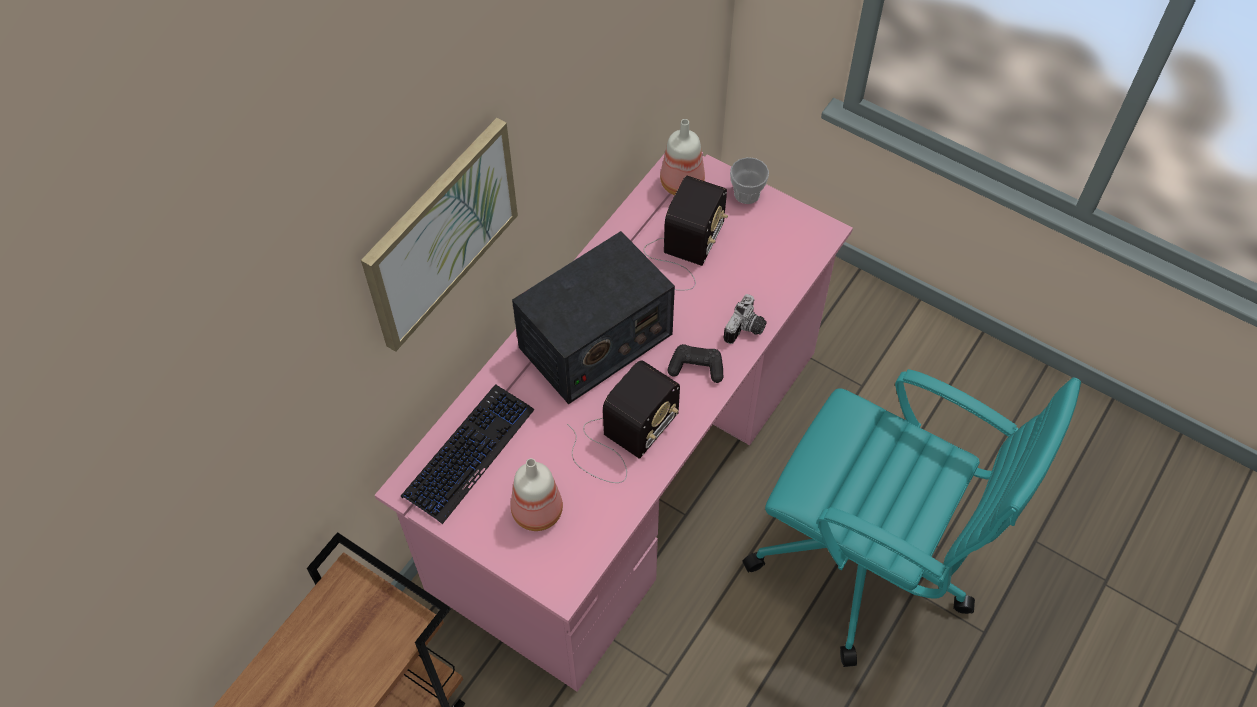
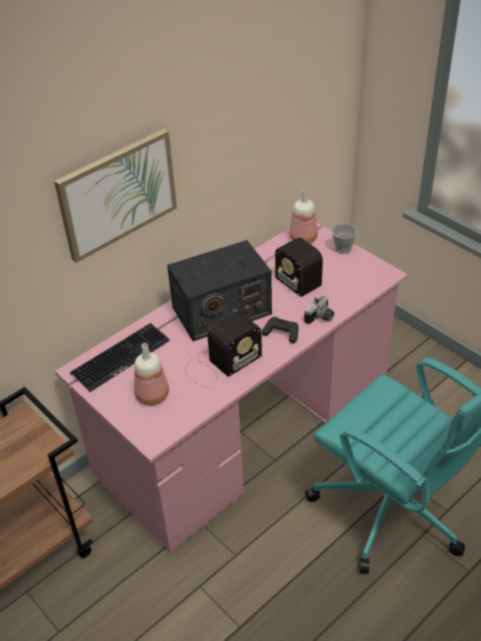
camera: 15 degrees right, 15 degrees down
radio [644,176,728,291] -> radio turned 105 degrees clockwise [266,237,323,297]

